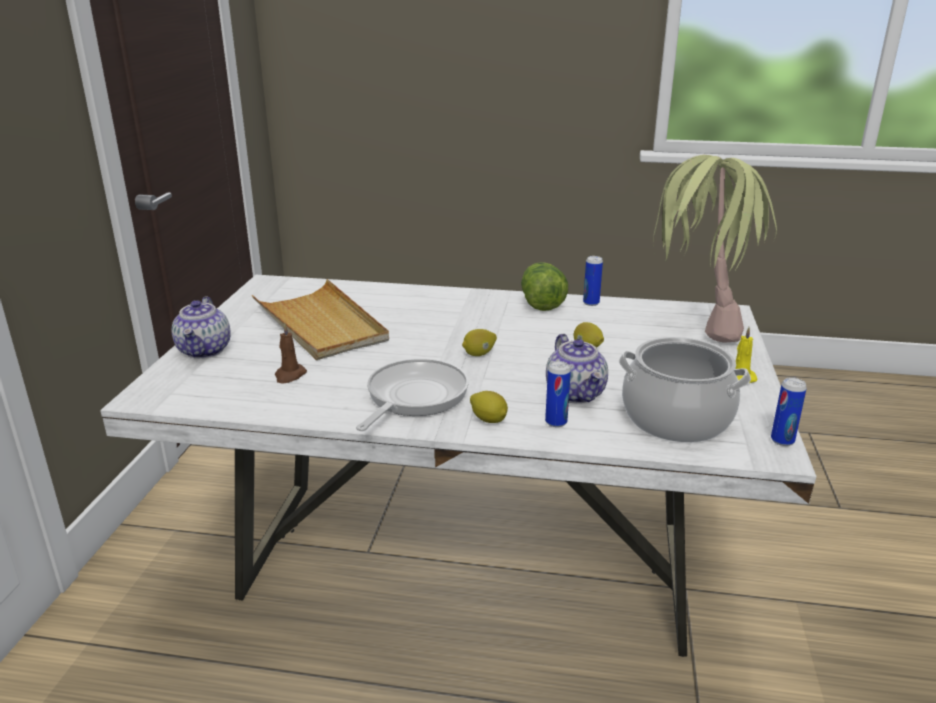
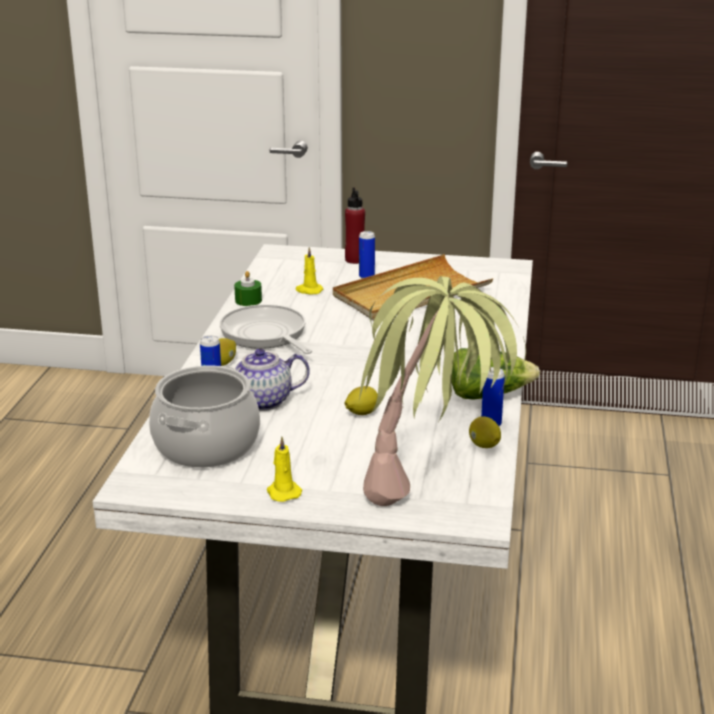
camera: 90 degrees right, 0 degrees up
teapot [172,296,231,358] -> red bottle [345,187,365,264]
brown candle [275,323,307,384] -> yellow candle [295,247,324,295]
frying pan [356,359,468,431] -> frying pan turned 150 degrees counterclockwise [220,304,312,354]
lemon [462,329,497,356] -> lemon moved to [469,416,501,448]
can [771,377,807,446] -> can moved to [359,231,375,278]
none -> green candle [234,271,262,306]

